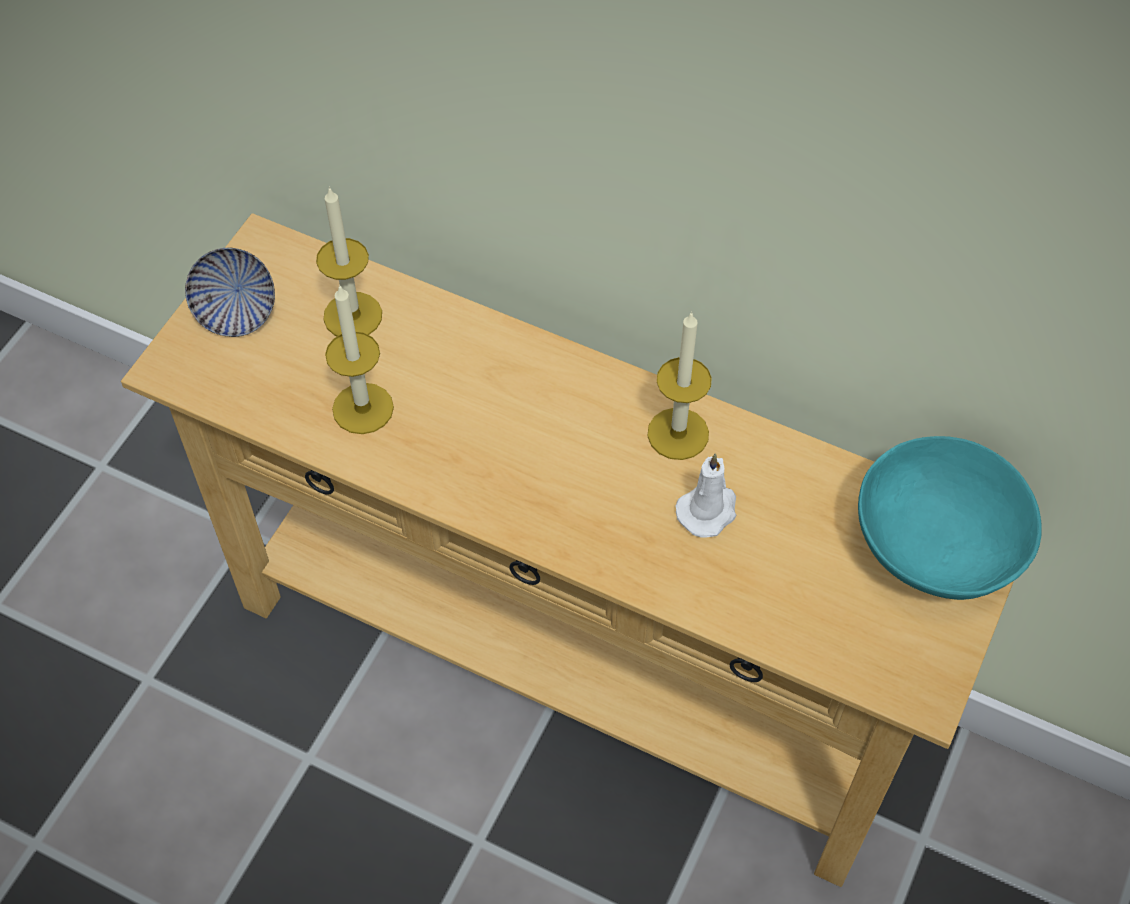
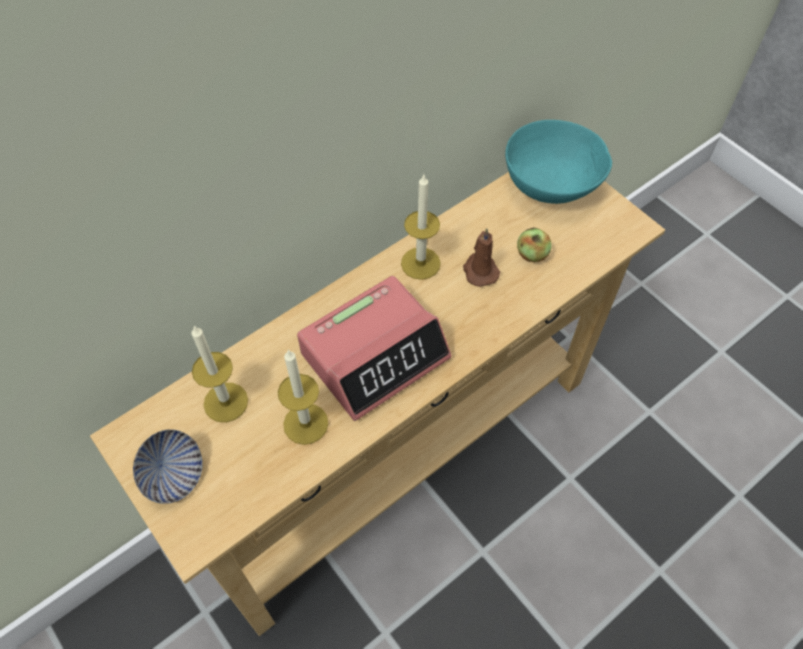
camera: 65 degrees left, 0 degrees up
white candle [675,453,737,537] -> brown candle [463,228,500,287]
none -> alarm clock [297,276,452,421]
none -> apple [517,228,552,262]

